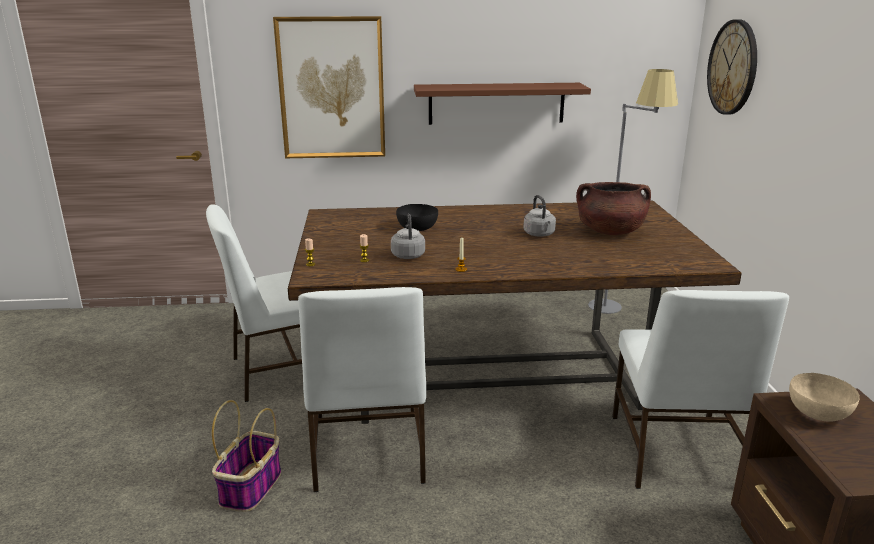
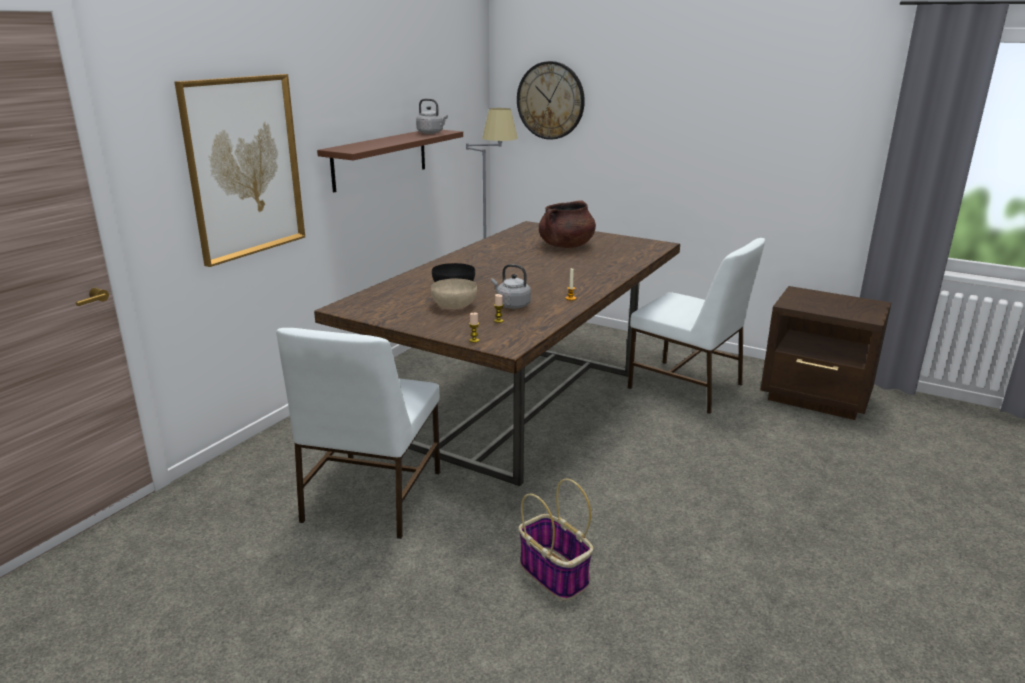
camera: 55 degrees left, 0 degrees up
white chair [298,287,426,492] -> none
grey kettle [524,195,556,237] -> grey kettle moved to [416,99,448,134]
beige bowl [789,373,860,422] -> beige bowl moved to [431,279,477,309]

